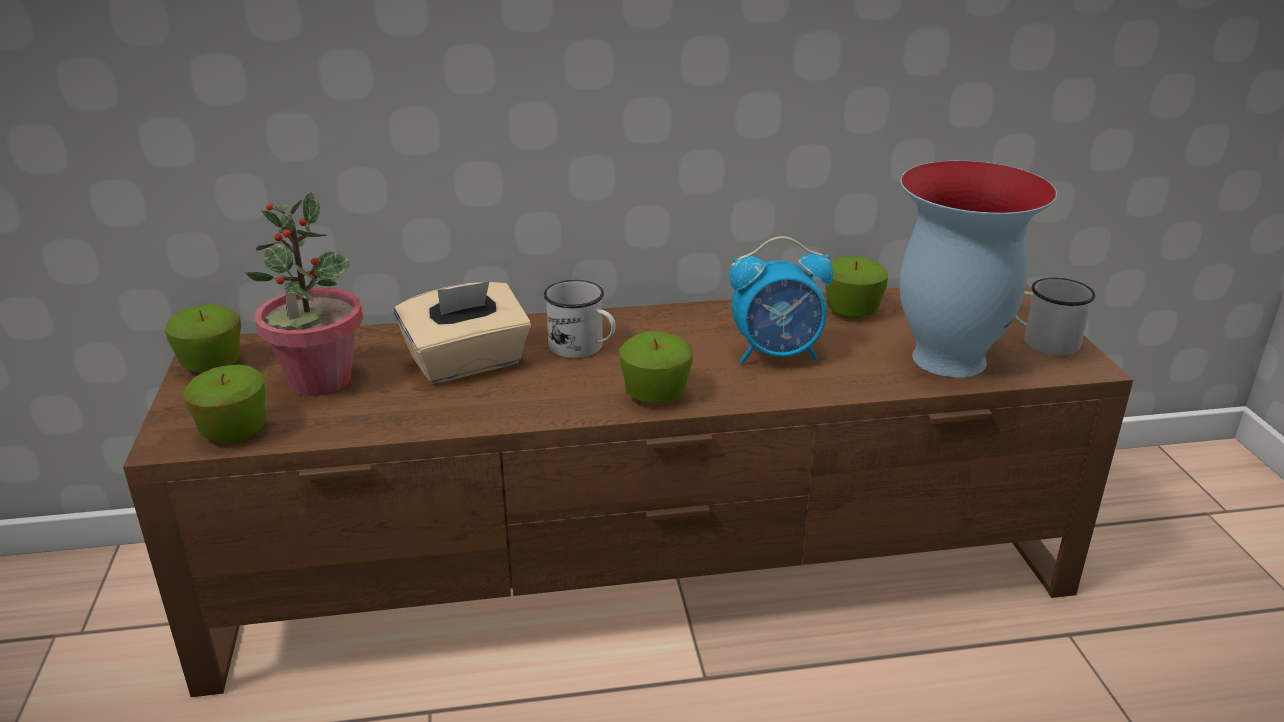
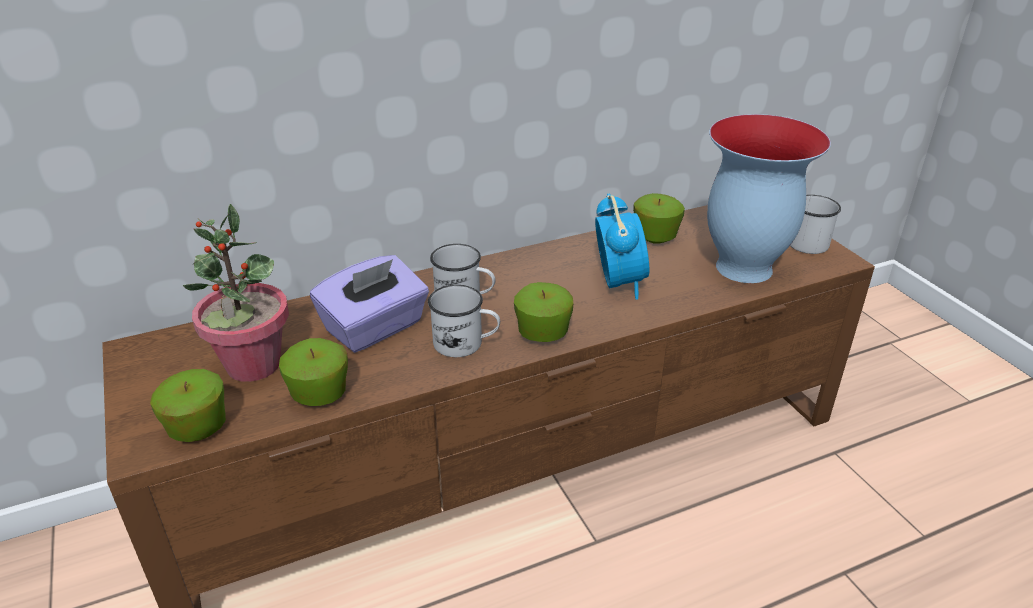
camera: 15 degrees left, 5 degrees up
apple [165,304,241,373] -> apple moved to [279,338,348,406]
beige tissue box [394,281,531,384] -> purple tissue box [310,255,429,353]
alarm clock [729,236,833,364] -> alarm clock turned 75 degrees counterclockwise [595,194,649,300]
none -> white mug [428,285,500,357]

